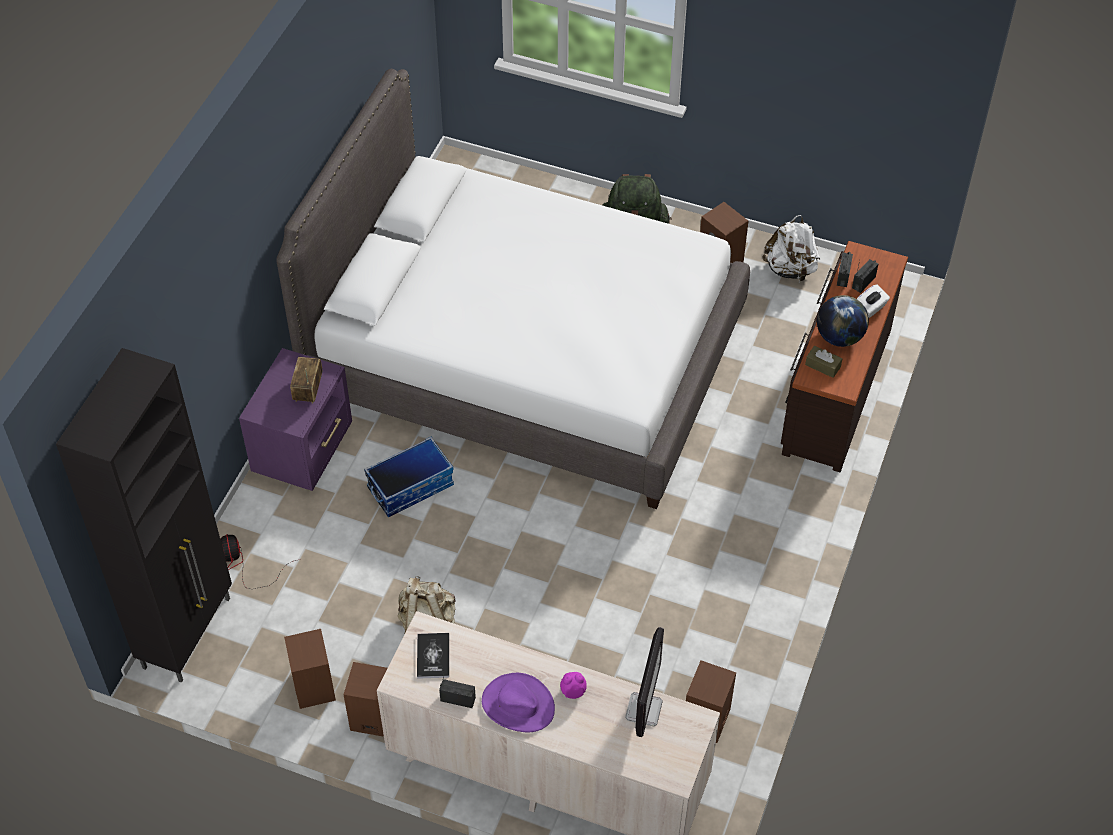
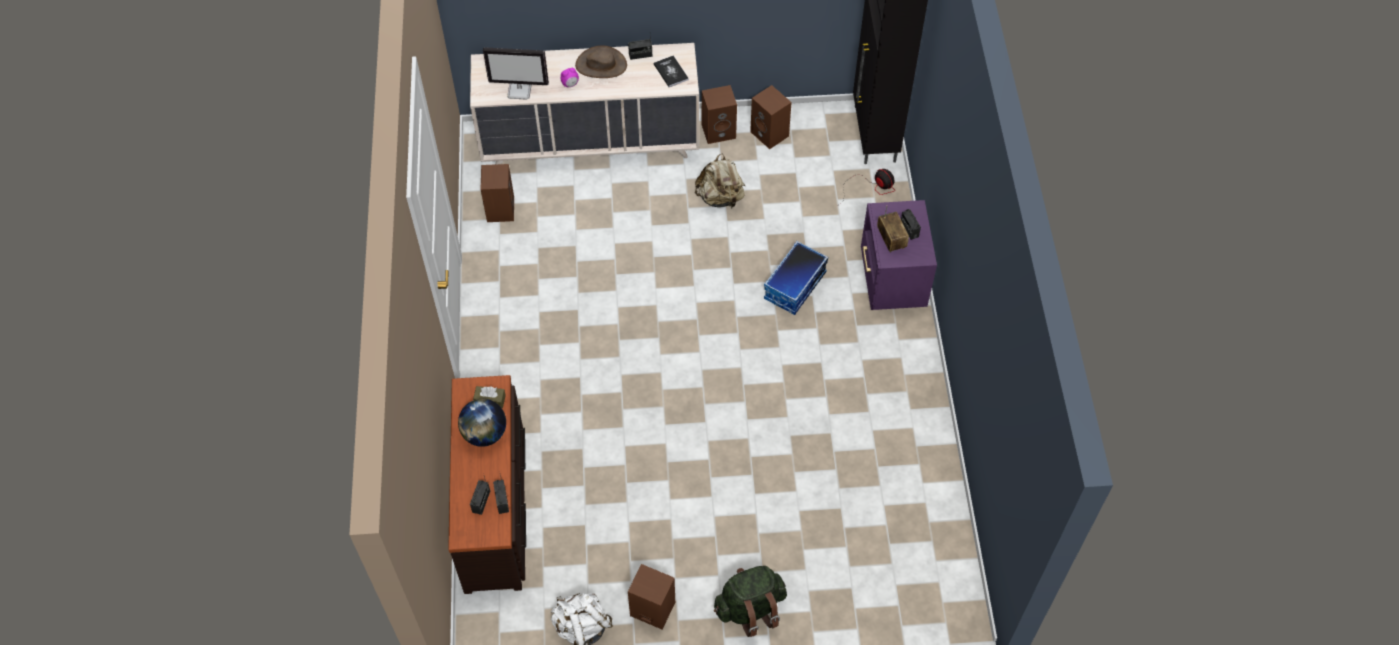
camera: 155 degrees right, 5 degrees up
white bed [276,69,750,509] -> none
purple hat [482,673,555,732] -> brown hat [575,45,627,78]
monitor [625,627,664,737] -> monitor turned 75 degrees counterclockwise [483,47,549,100]
white tissue box [857,284,890,318] -> none
none -> radio [901,209,921,240]

